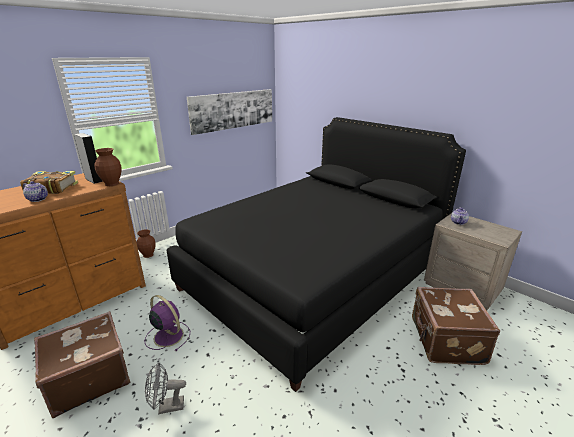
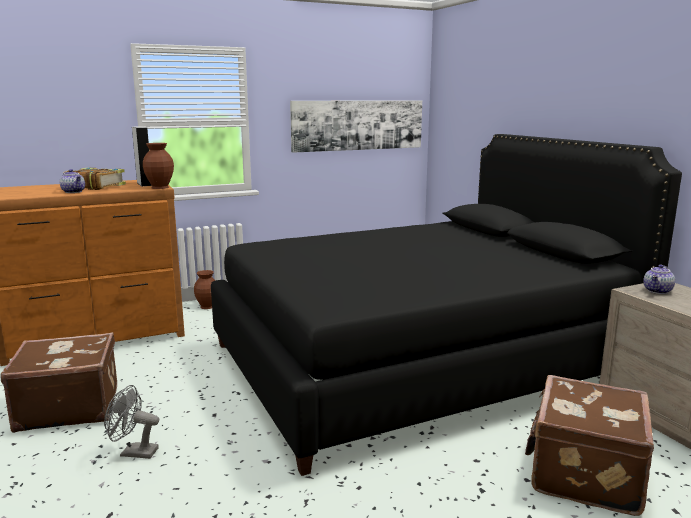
camera: 20 degrees right, 10 degrees down
purple fan [145,295,190,351] -> none

